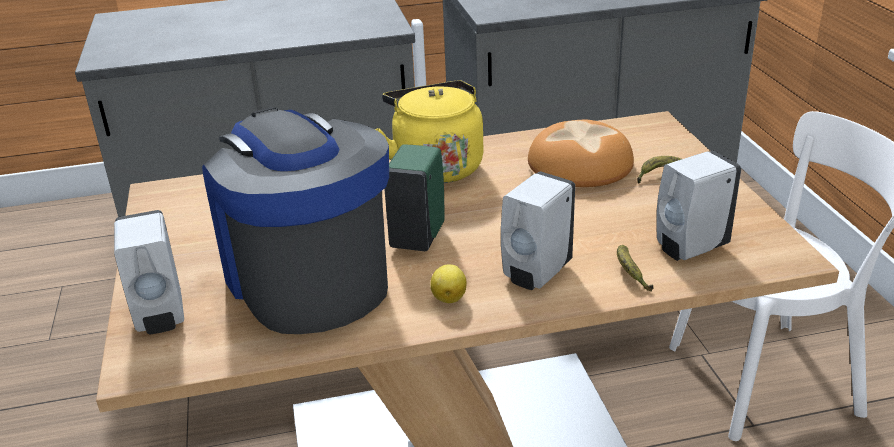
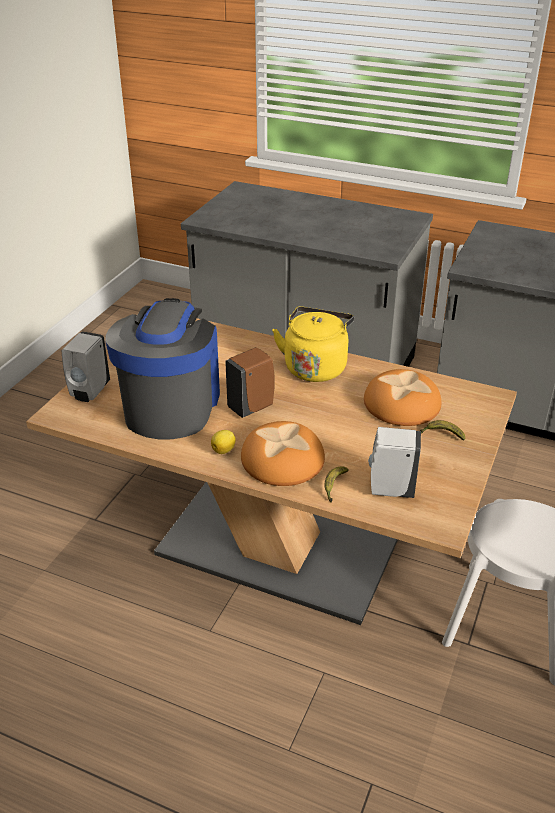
camera: 35 degrees right, 5 degrees up
green soap dispenser [384,145,444,251] -> brown soap dispenser [225,347,275,418]
white soap dispenser [501,172,575,290] -> bread [241,421,325,486]

